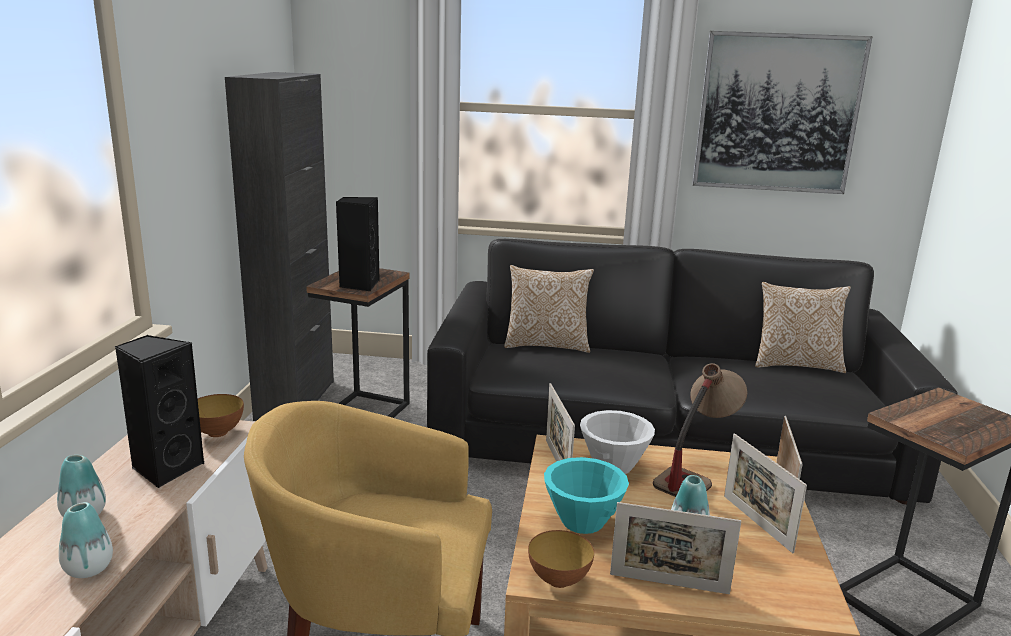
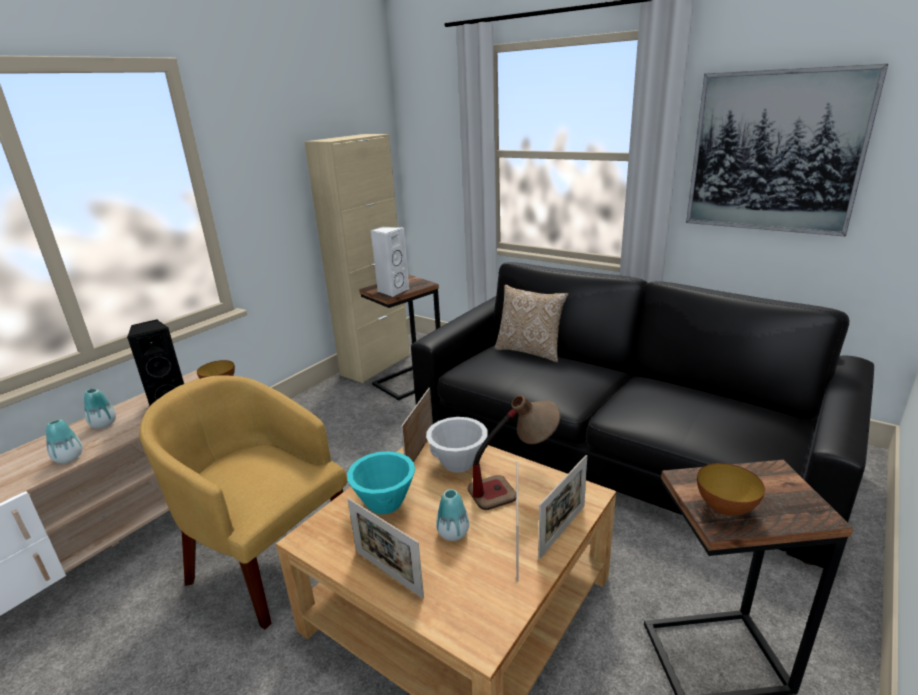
camera: 30 degrees right, 5 degrees up
black cabinet [225,72,334,421] -> beige cabinet [304,134,410,383]
black speaker [336,197,380,291] -> white speaker [371,227,409,297]
bowl [528,530,594,588] -> bowl moved to [697,463,765,516]
pillow [755,282,851,373] -> none

